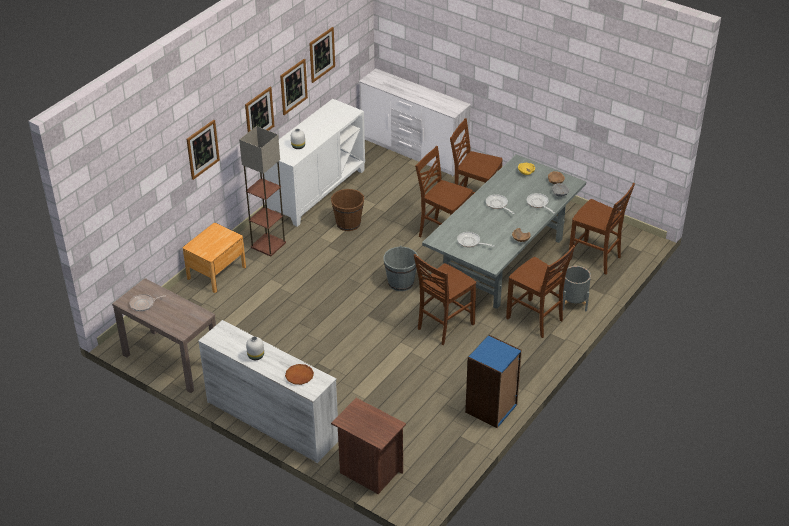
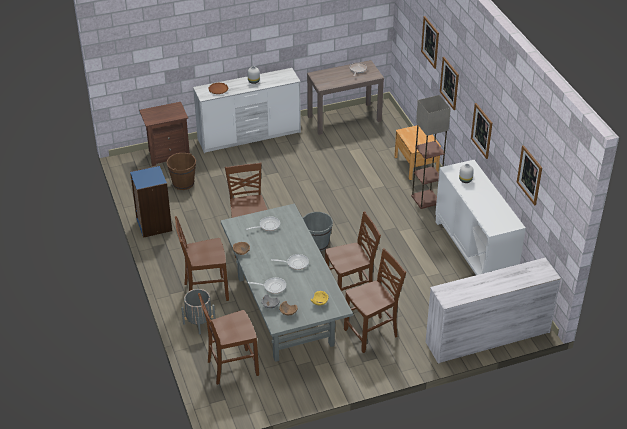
camera: 125 degrees right, 0 degrees up
picture [280,59,308,115] -> picture moved to [421,16,439,69]
brown bucket [331,189,364,231] -> brown bucket moved to [167,153,196,190]

